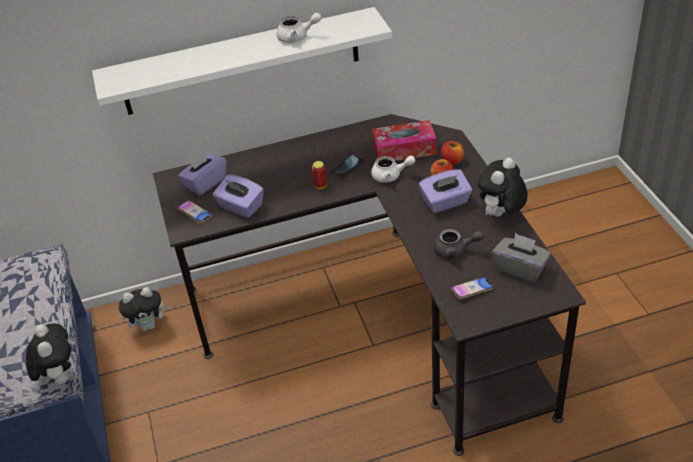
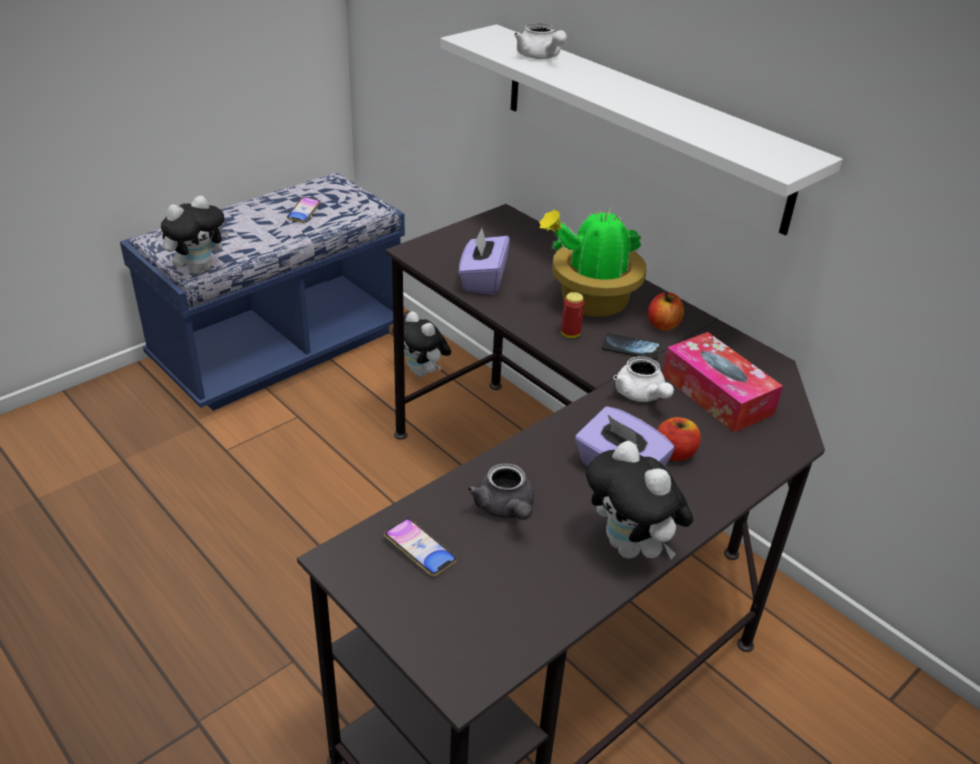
camera: 60 degrees right, 5 degrees down
phone [177,200,213,223] -> phone moved to [287,197,321,223]
purple tissue box [178,150,226,195] -> none
white teapot [277,13,321,43] -> white teapot moved to [514,23,567,59]
apple [441,141,464,165] -> apple moved to [648,292,684,331]
plush toy [478,157,528,217] -> plush toy turned 135 degrees counterclockwise [586,441,694,559]
grey tissue box [492,233,551,282] -> none
none -> potted plant [539,205,646,317]

